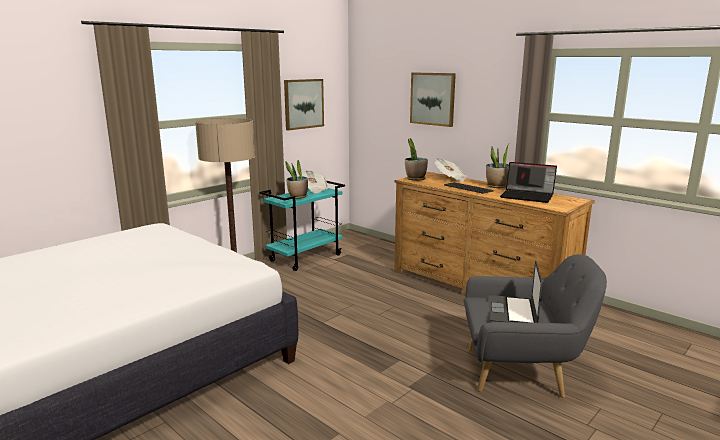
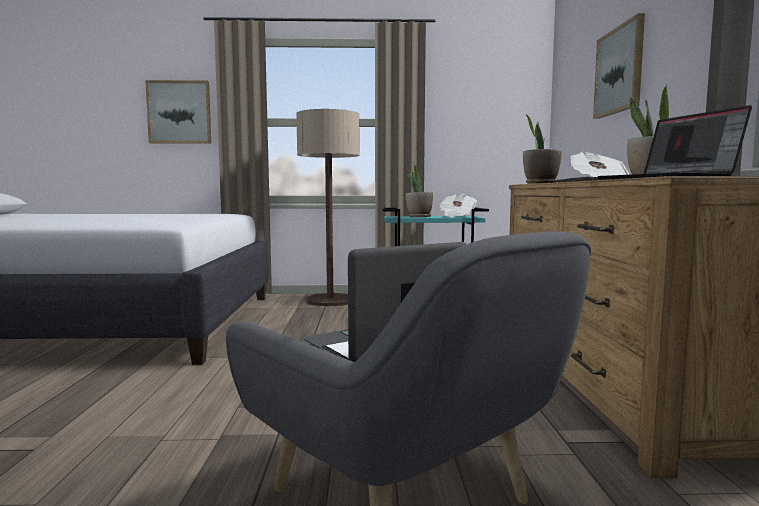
camera: 45 degrees right, 10 degrees down
picture [284,79,324,131] -> picture moved to [145,80,211,144]

